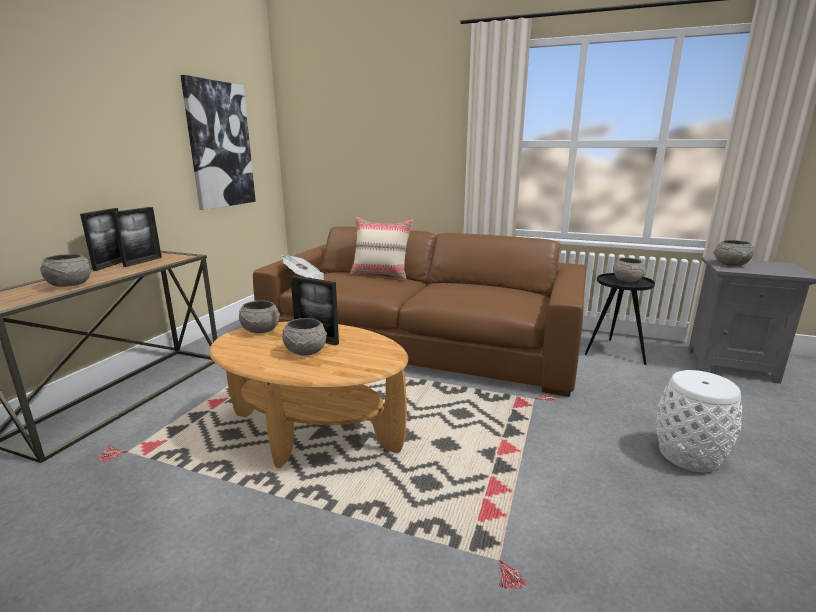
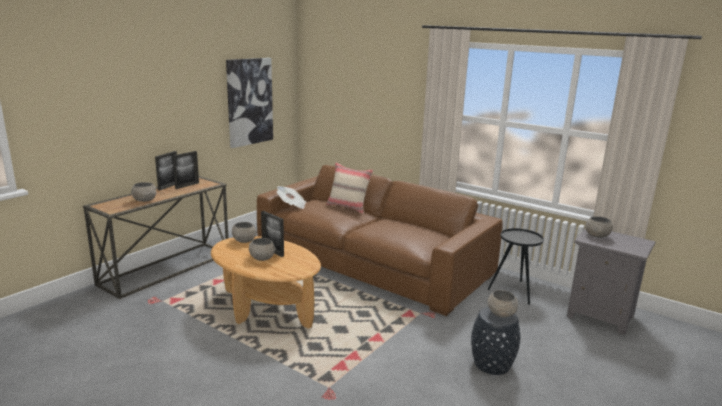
camera: 15 degrees right, 0 degrees up
grey bowl [613,258,646,282] -> grey bowl moved to [488,290,518,318]
white stool [657,370,742,472] -> black stool [471,307,520,375]

